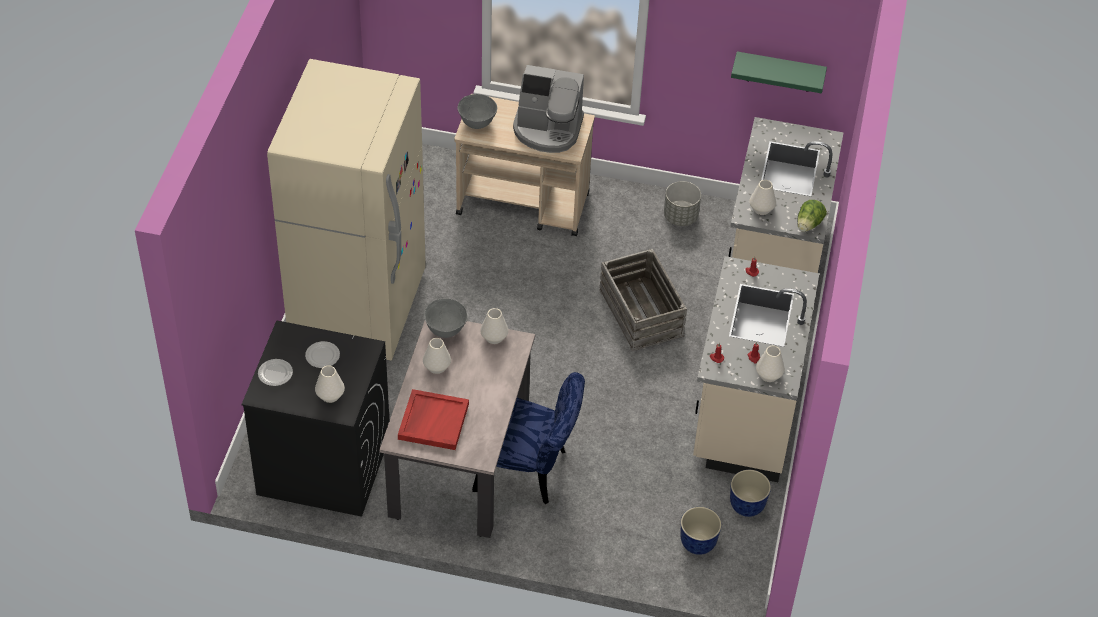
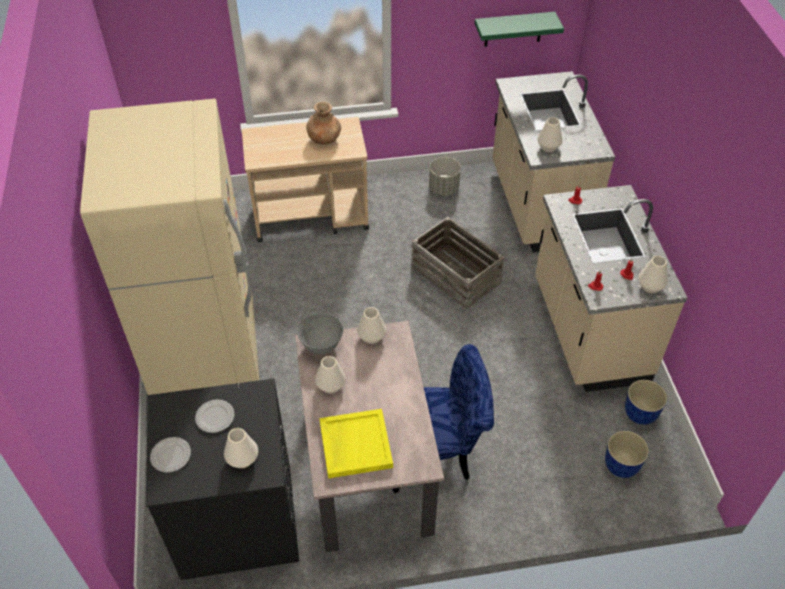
camera: 20 degrees left, 0 degrees up
red tray [398,389,469,450] -> yellow tray [319,409,393,478]
grey bowl [458,94,497,129] -> none
coffee machine [513,65,584,153] -> brown vase [306,102,341,145]
lettuce [797,200,827,232] -> none

